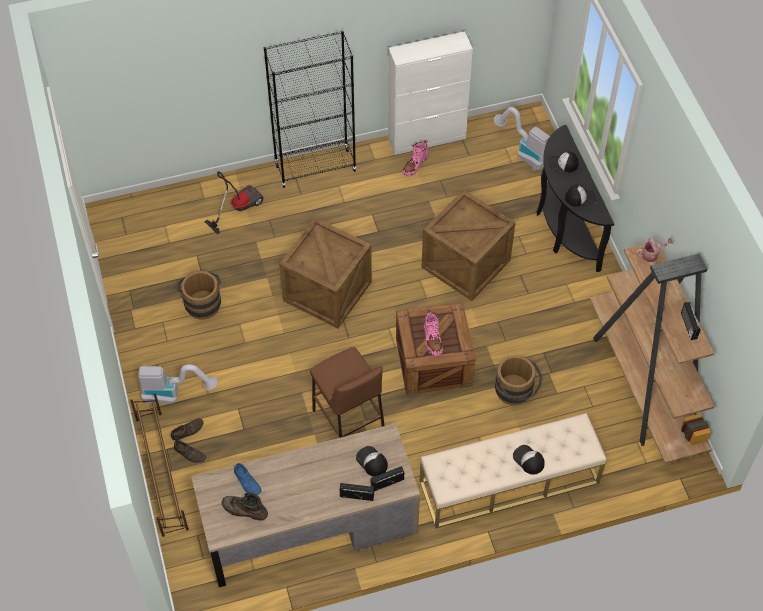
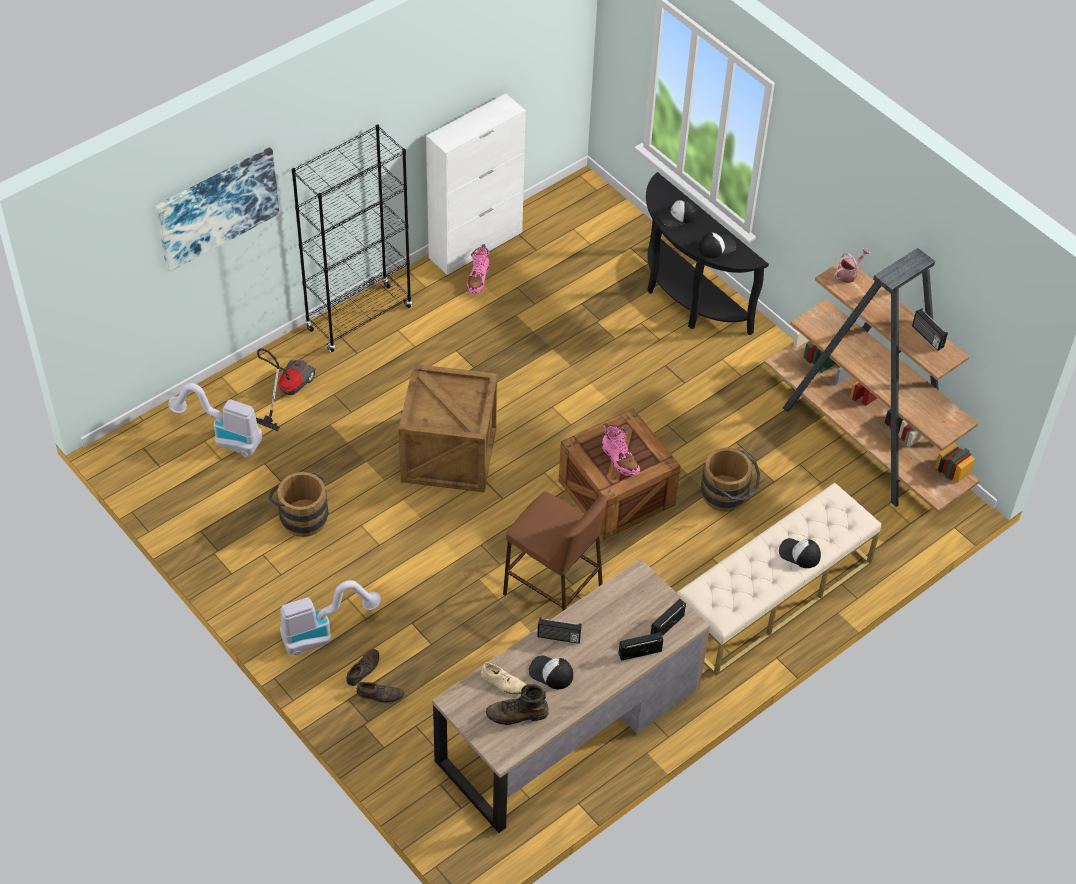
camera: 25 degrees left, 5 degrees down
brown shoe rack [130,394,189,537] -> none
blue shoe [234,463,262,495] -> beige shoe [481,662,526,695]
cap [356,446,388,477] -> cap moved to [529,656,573,689]
crate [421,189,516,301] -> none
vacuum cleaner [494,107,550,171] -> vacuum cleaner moved to [168,383,262,457]
none -> picture [155,147,279,272]
none -> radio [537,617,582,644]

